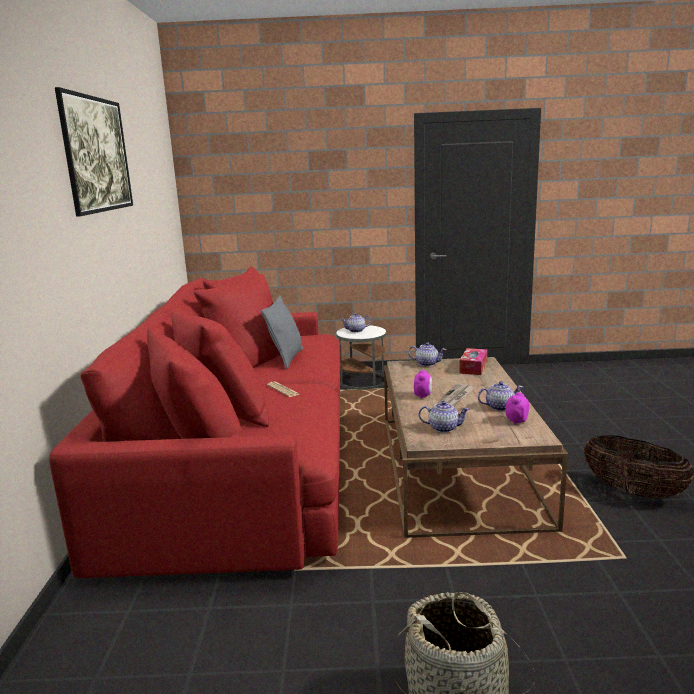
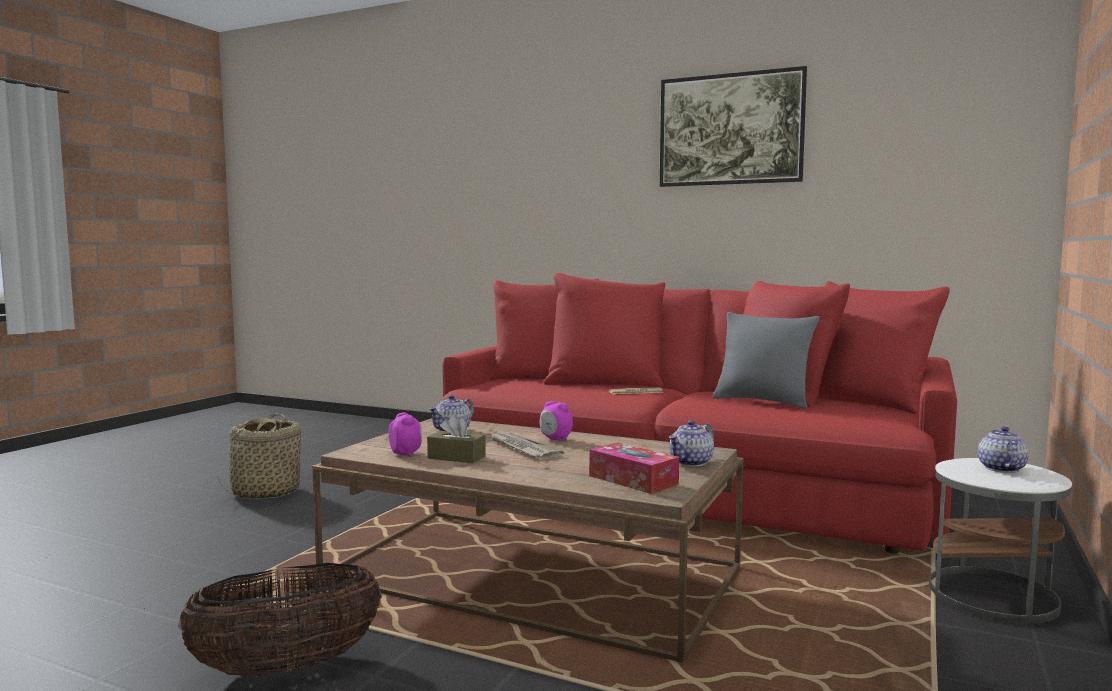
camera: 115 degrees right, 10 degrees down
teapot [478,381,523,411] -> brown tissue box [427,415,486,463]

